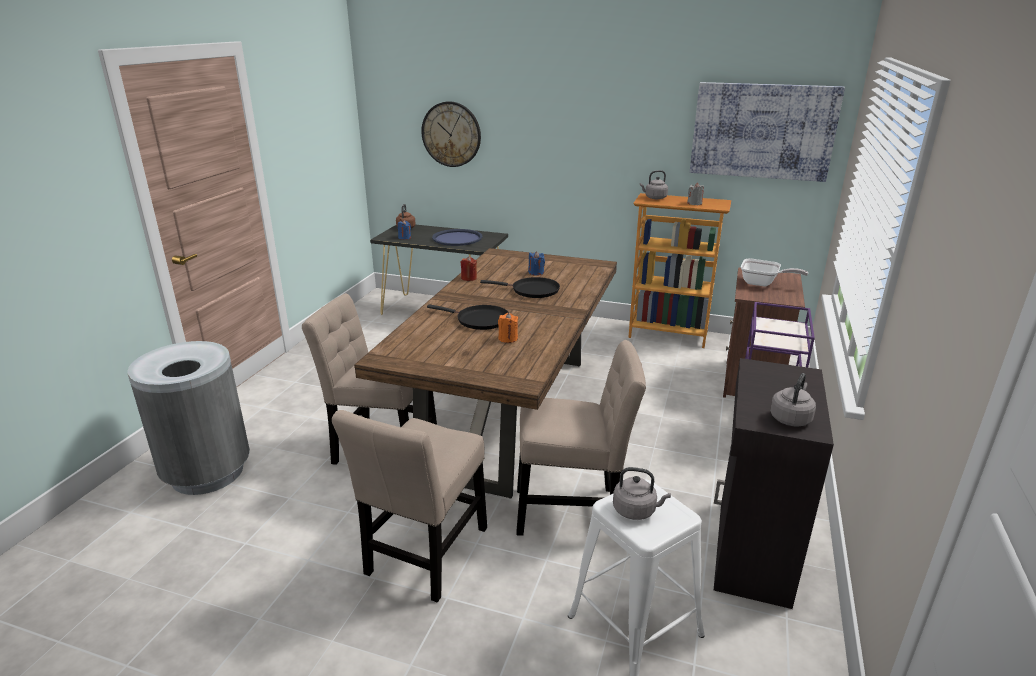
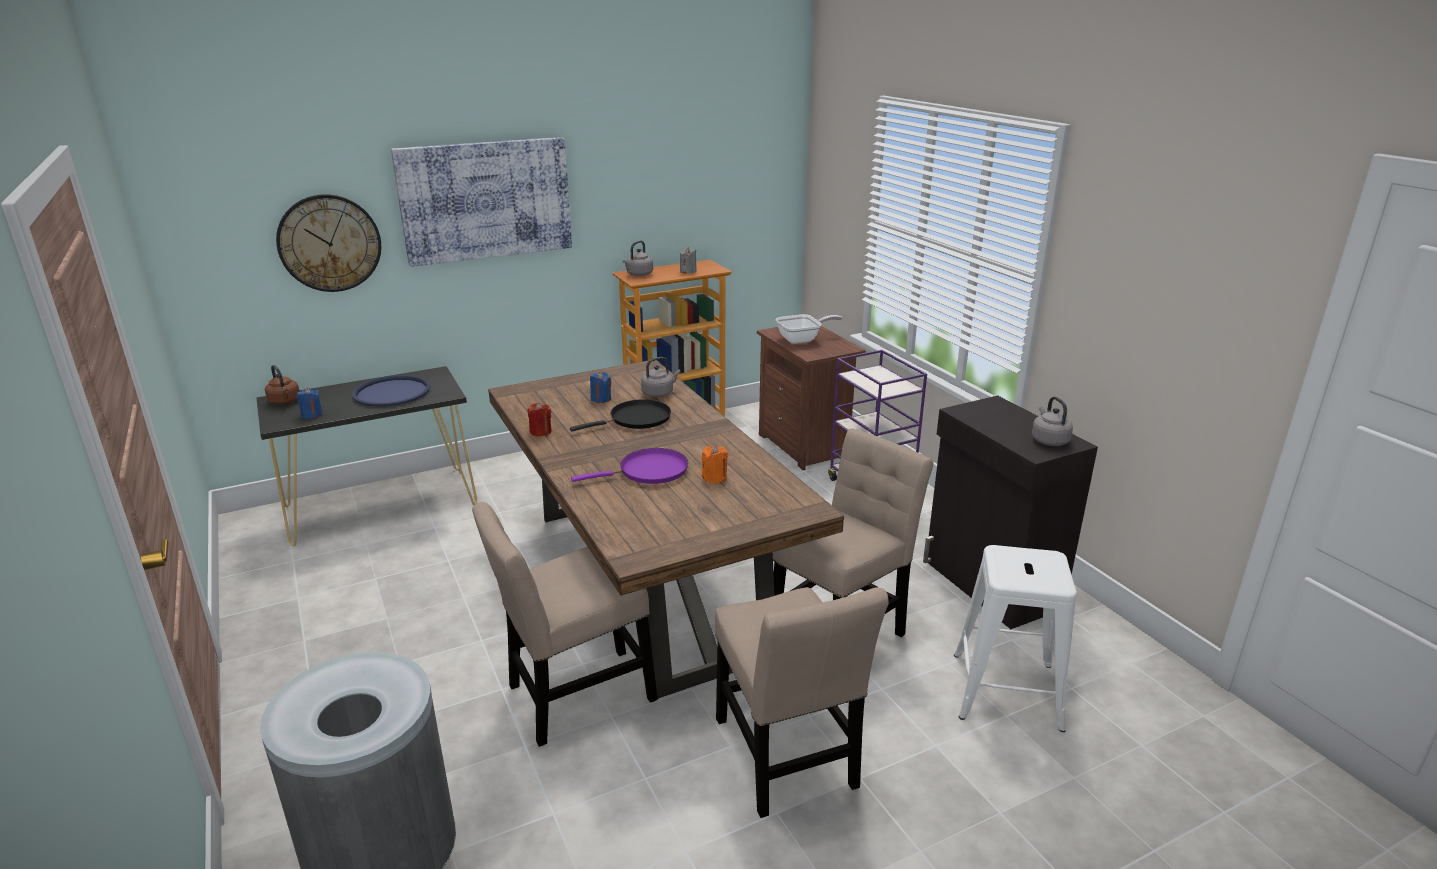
camera: 45 degrees left, 0 degrees up
black frying pan [427,304,509,330] -> purple frying pan [571,448,688,484]
grey kettle [613,467,671,520] -> grey kettle moved to [641,357,681,397]
picture [690,82,845,182] -> picture moved to [391,137,572,267]

